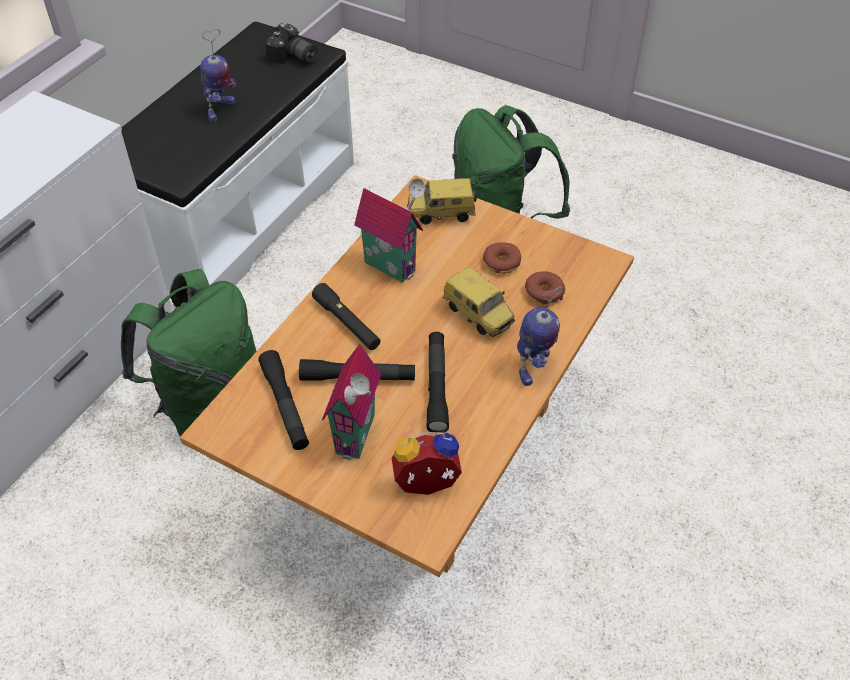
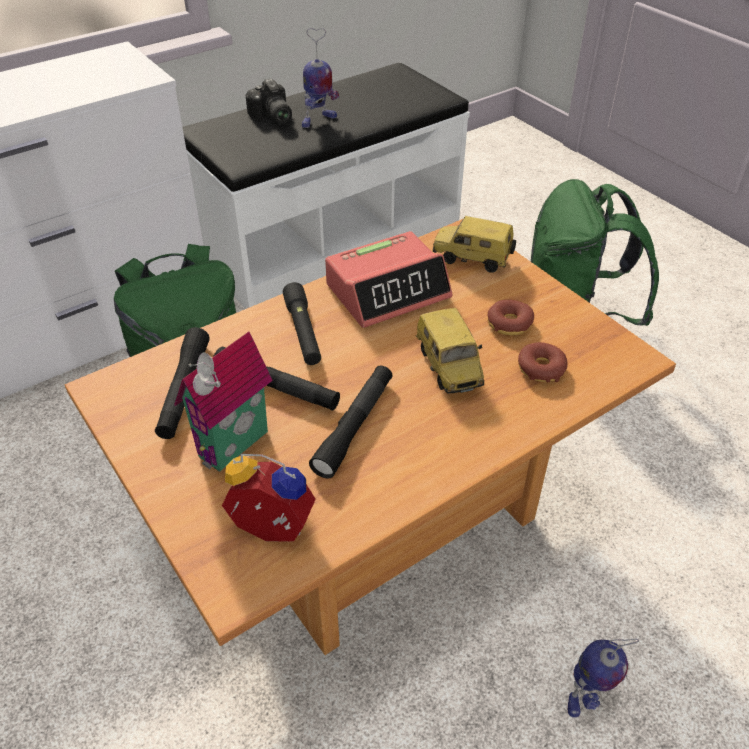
camera: 25 degrees right, 5 degrees down
camera [265,22,318,64] -> camera moved to [246,79,292,124]
toy house [354,179,425,283] -> alarm clock [325,231,452,328]
toy robot [517,287,564,386] -> toy robot moved to [568,638,639,718]

